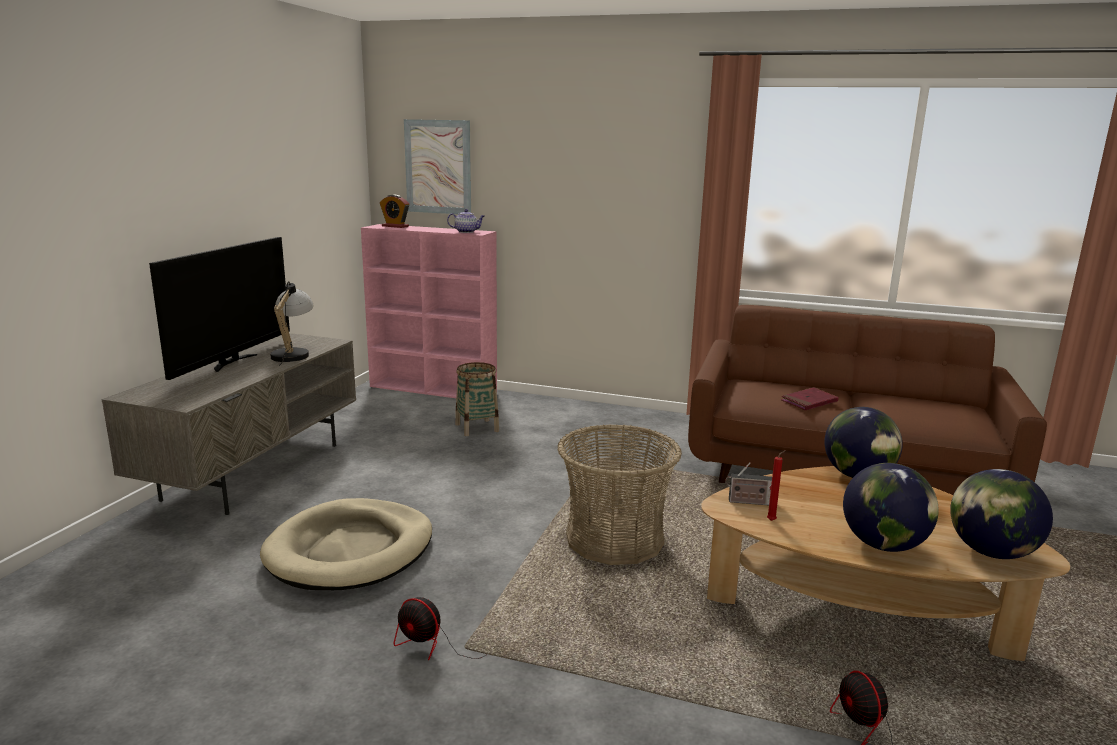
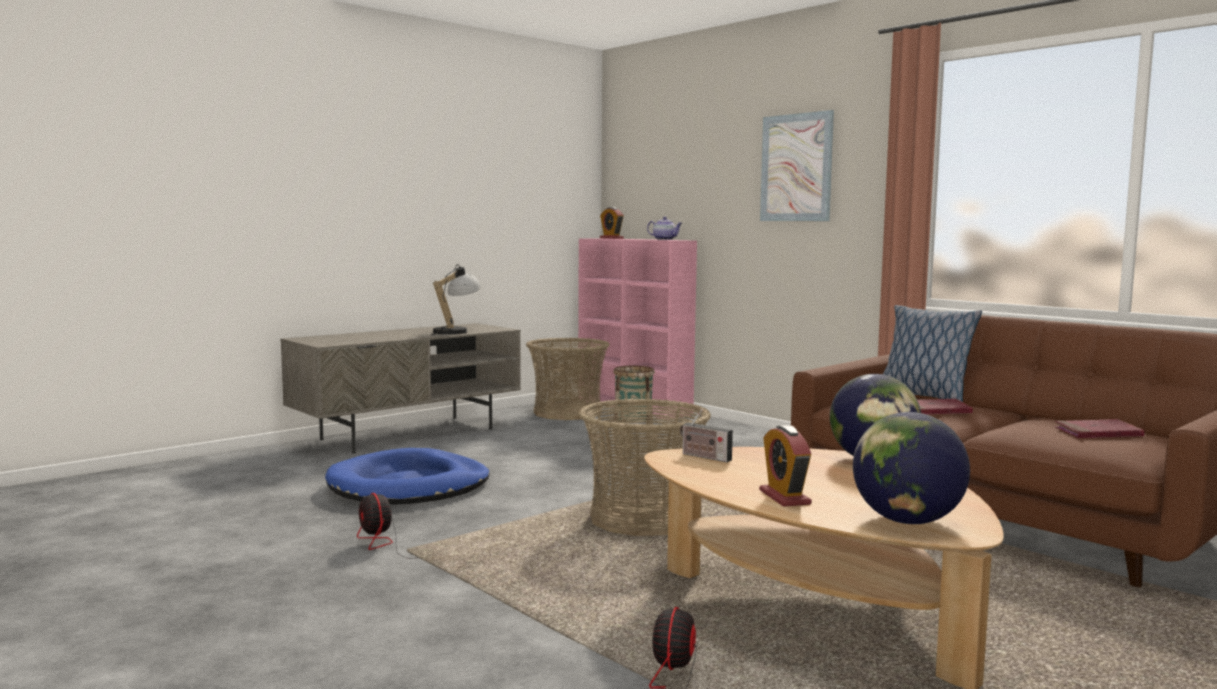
camera: 30 degrees right, 10 degrees down
television [149,237,290,380] -> none
beige dog bed [260,498,432,590] -> blue dog bed [325,448,490,505]
picture [404,119,471,214] -> picture moved to [760,110,834,221]
red candle [767,450,786,521] -> none
globe [843,463,939,552] -> alarm clock [759,425,812,507]
none -> basket [526,338,610,420]
none -> pillow [883,305,982,402]
none -> red book [1055,419,1145,438]

